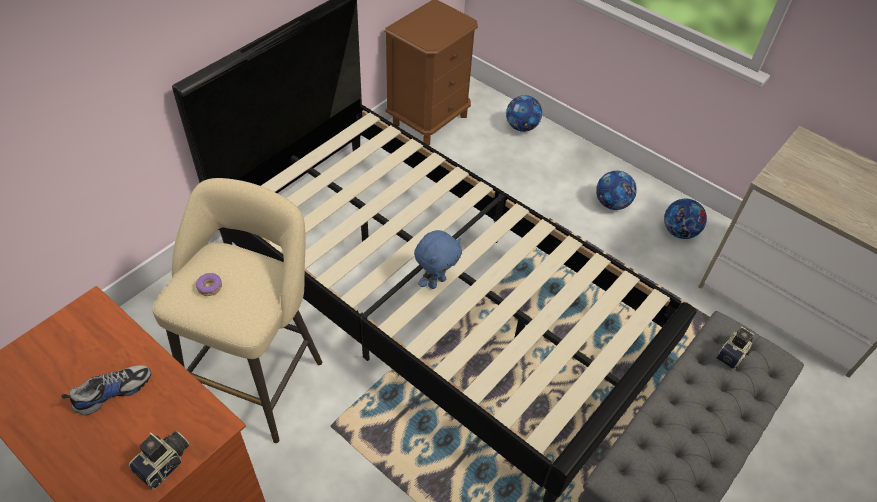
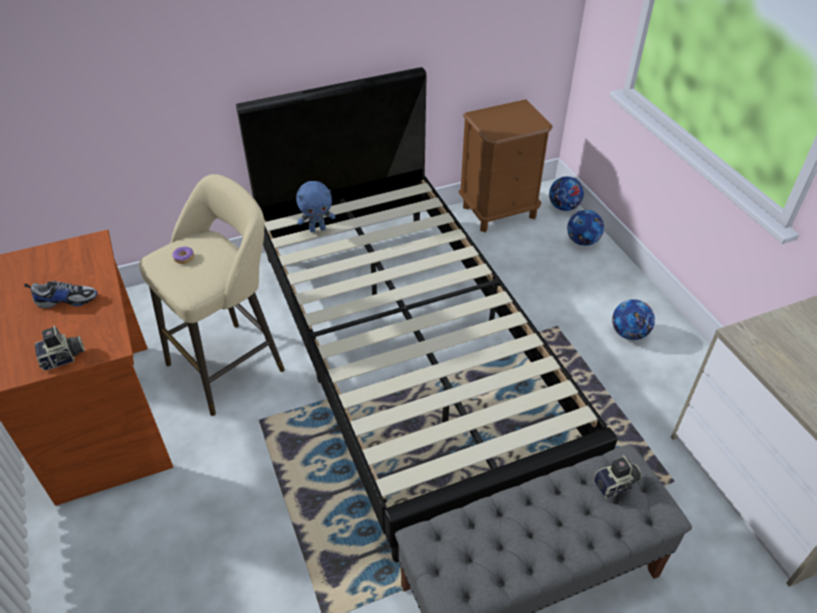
camera: 30 degrees right, 5 degrees down
blue plush toy [414,230,462,289] -> blue plush toy moved to [296,181,335,232]
football [664,199,707,239] -> football moved to [549,176,584,211]

